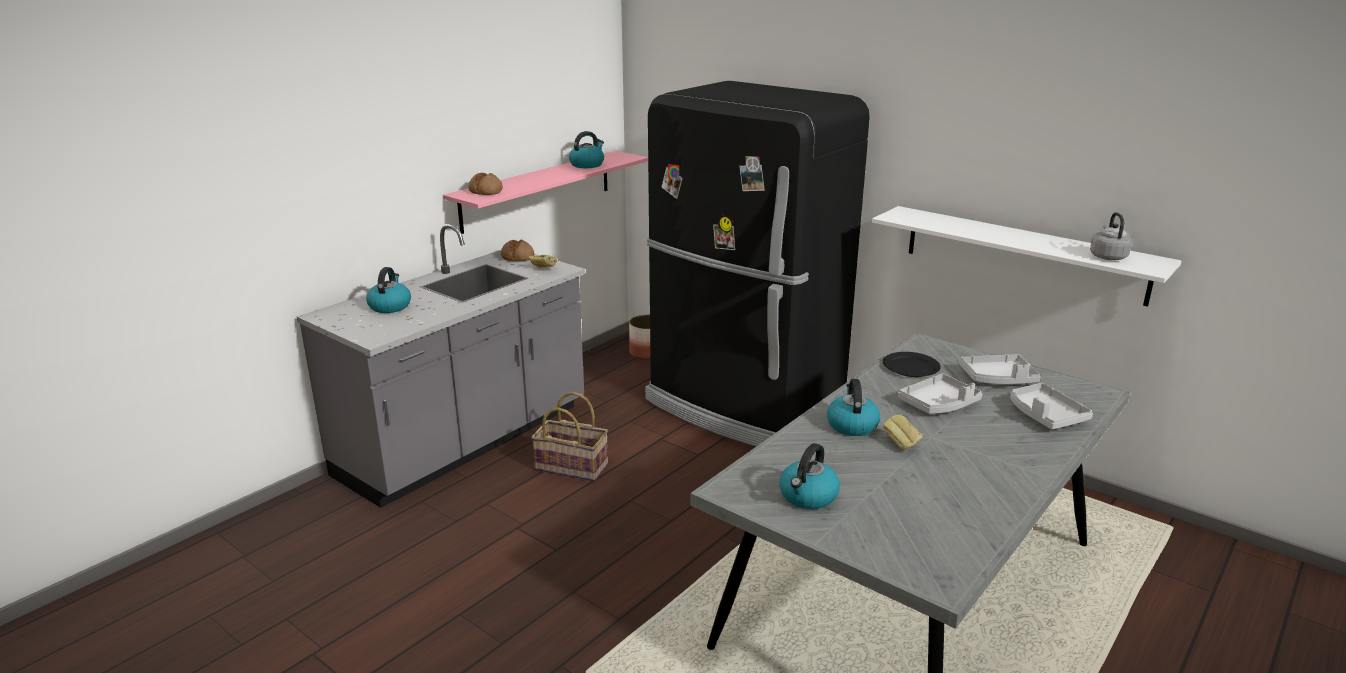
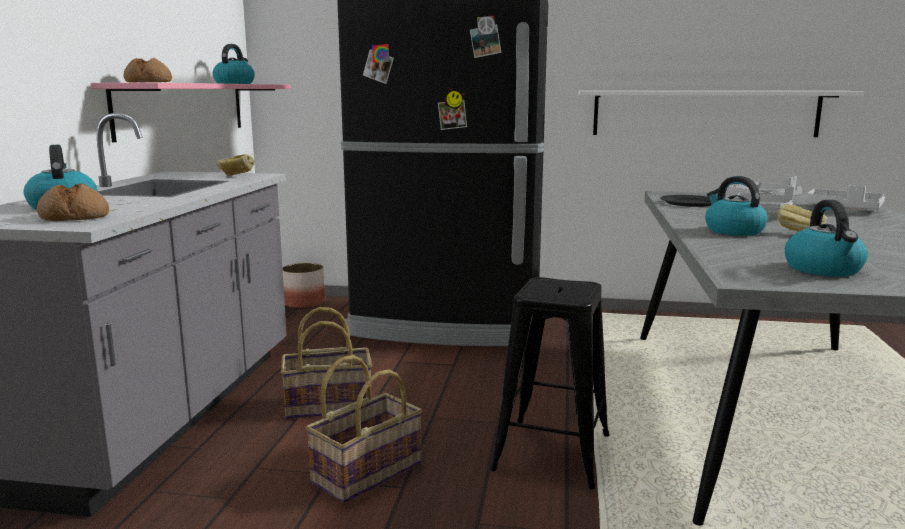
camera: 30 degrees left, 10 degrees down
bread [501,240,534,261] -> bread moved to [37,183,109,221]
grey kettle [1090,212,1132,260] -> none
none -> basket [306,355,423,503]
none -> black stool [490,277,610,490]

